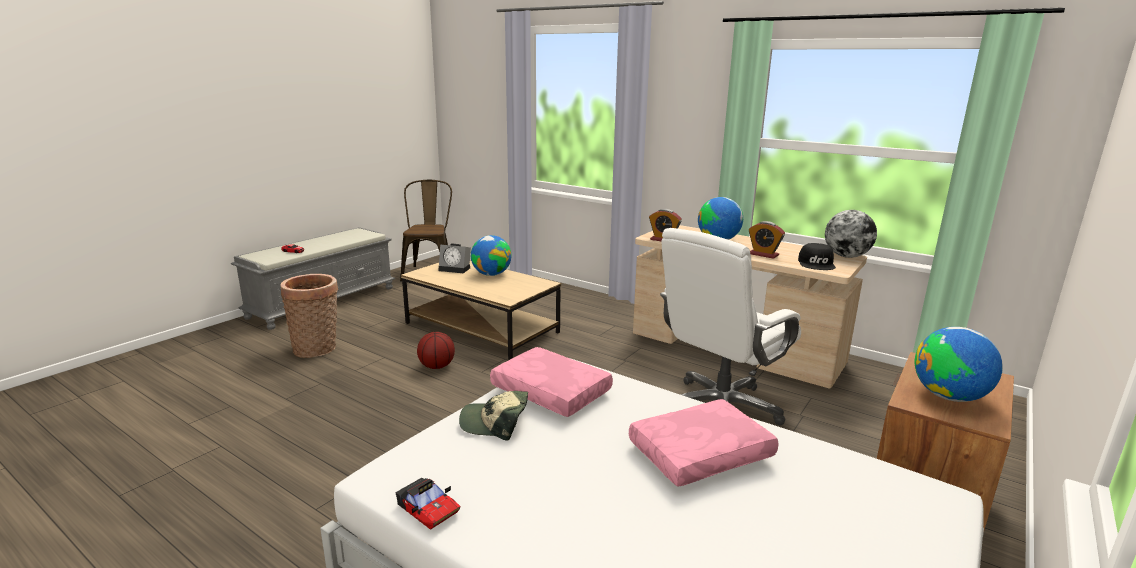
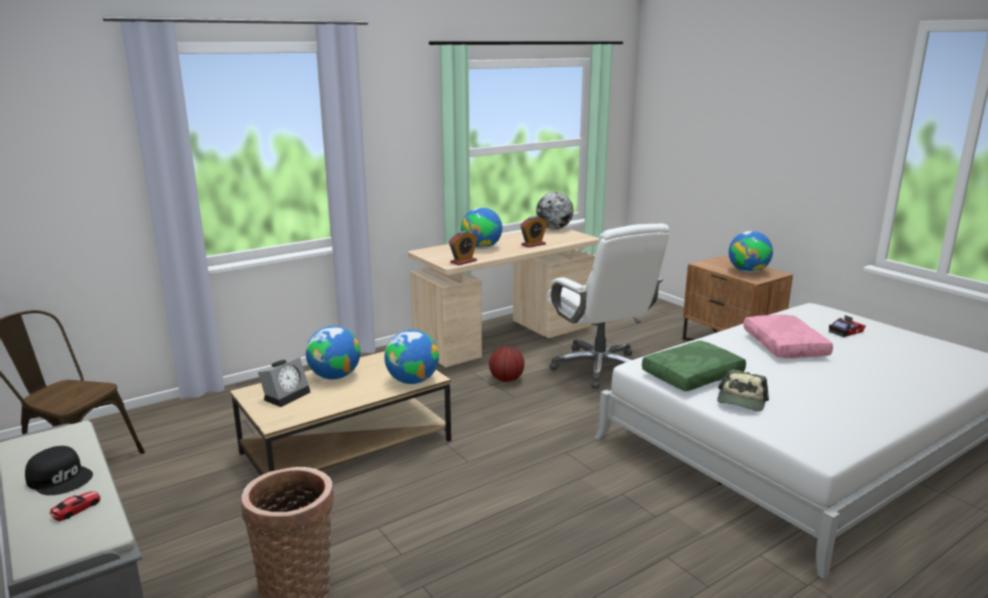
camera: 70 degrees left, 0 degrees up
toy car [395,478,460,530] -> toy car moved to [829,315,866,337]
basketball [417,332,455,369] -> basketball moved to [489,346,524,382]
pink pillow [490,347,613,417] -> green pillow [642,341,746,391]
black cap [798,243,836,270] -> black cap moved to [25,446,93,495]
none -> globe [384,330,439,384]

